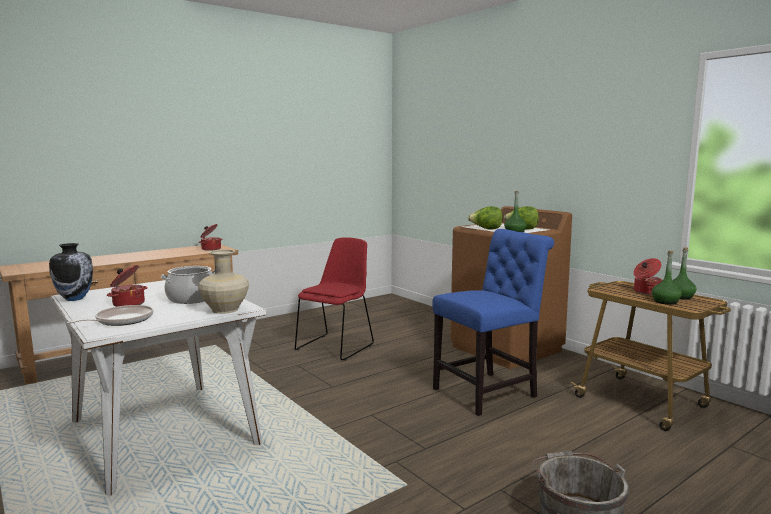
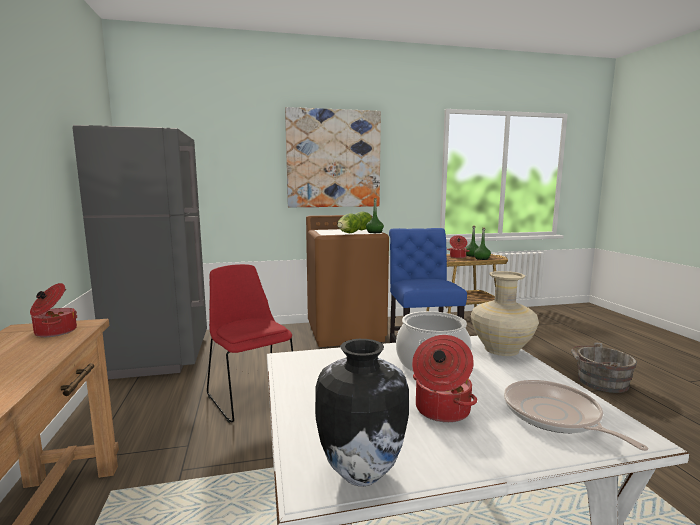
camera: 65 degrees left, 0 degrees up
none -> grey fridge [73,125,207,379]
none -> picture [285,107,381,207]

